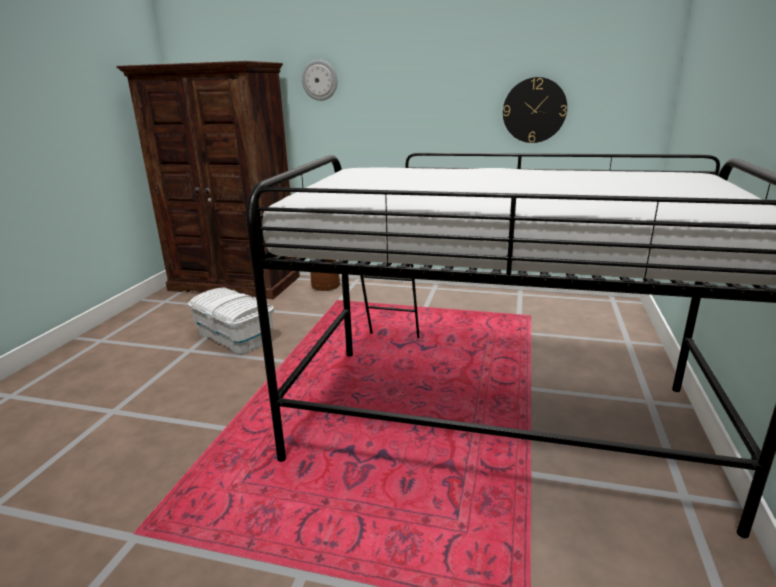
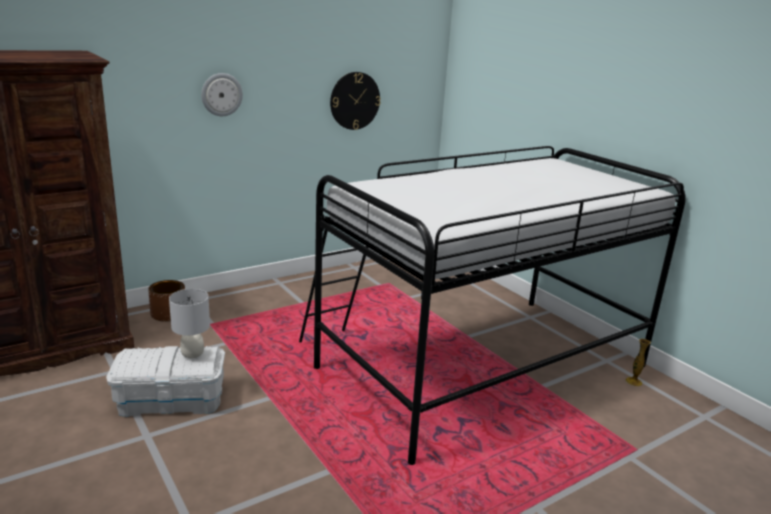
camera: 50 degrees left, 0 degrees up
wall clock [302,60,337,101] -> wall clock moved to [201,73,243,116]
none -> grey table lamp [169,289,210,358]
none -> vase [625,339,651,386]

